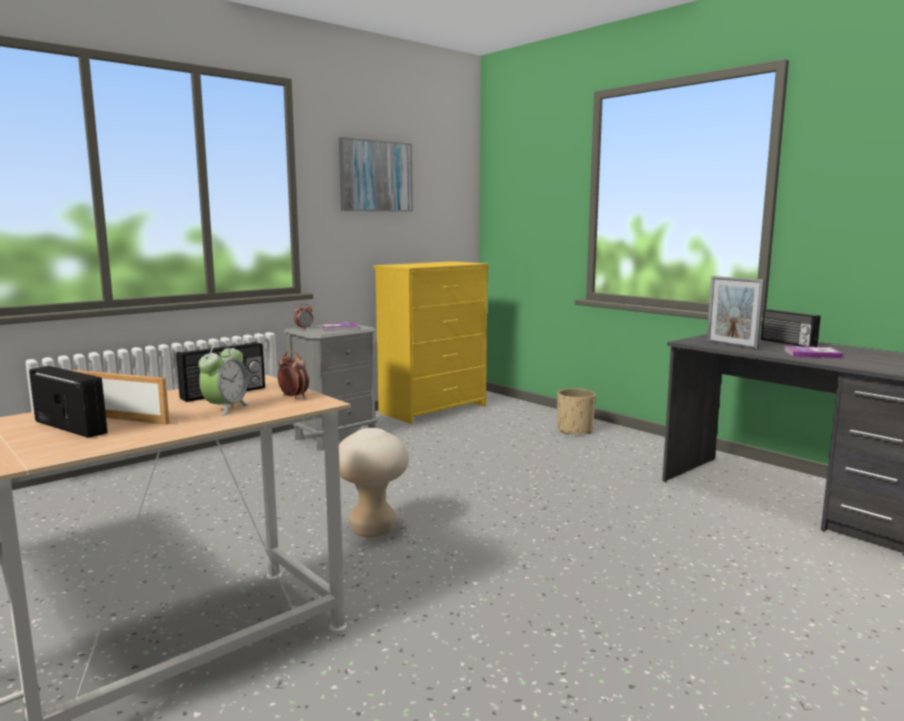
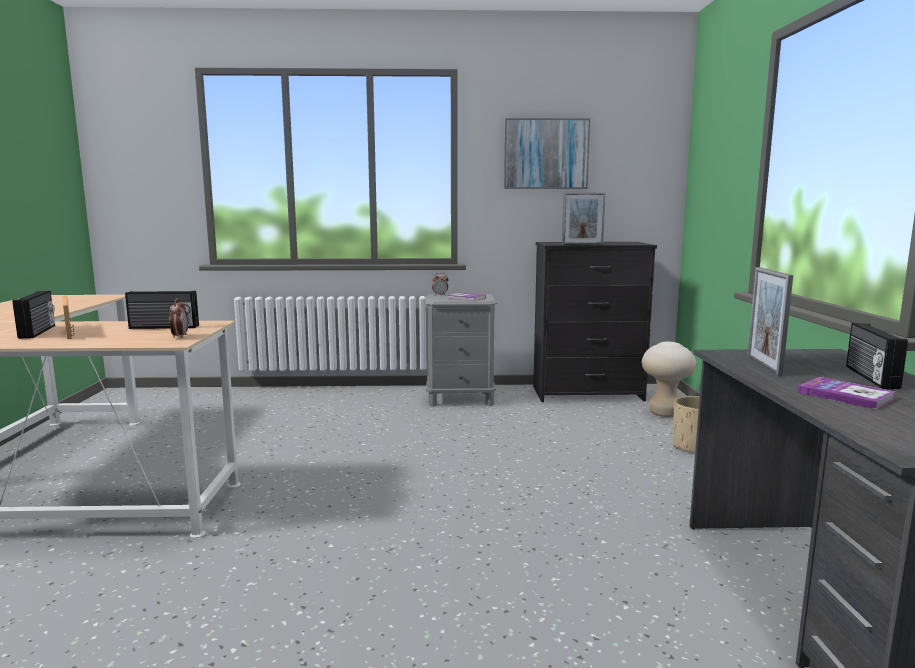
camera: 40 degrees right, 0 degrees up
alarm clock [199,342,250,416] -> none
beige stool [339,428,409,537] -> beige stool moved to [642,342,697,417]
yellow dresser [374,261,489,424] -> black dresser [533,242,657,402]
none -> picture frame [562,192,605,245]

